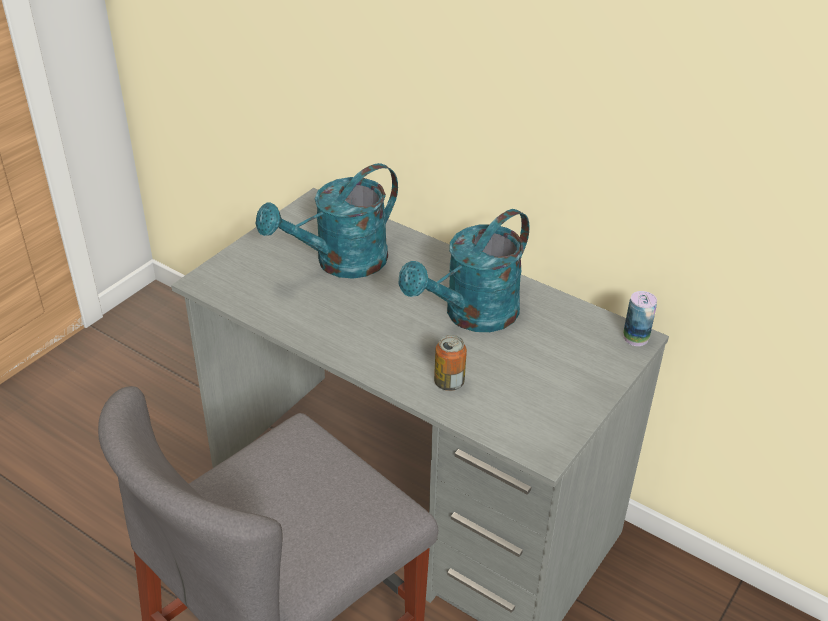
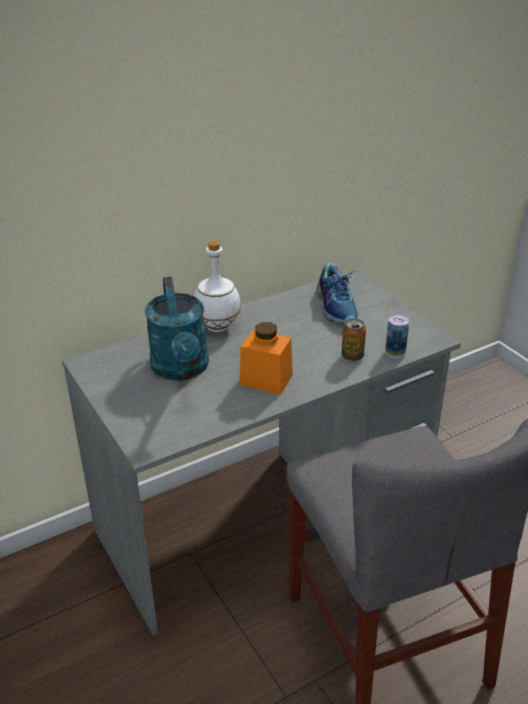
camera: 65 degrees left, 5 degrees down
turquoise watering can [399,209,530,332] -> none
can [623,291,657,346] -> can moved to [385,315,409,359]
none -> white bottle [194,241,241,332]
none -> orange jar [240,322,293,395]
none -> shoe [316,263,359,322]

